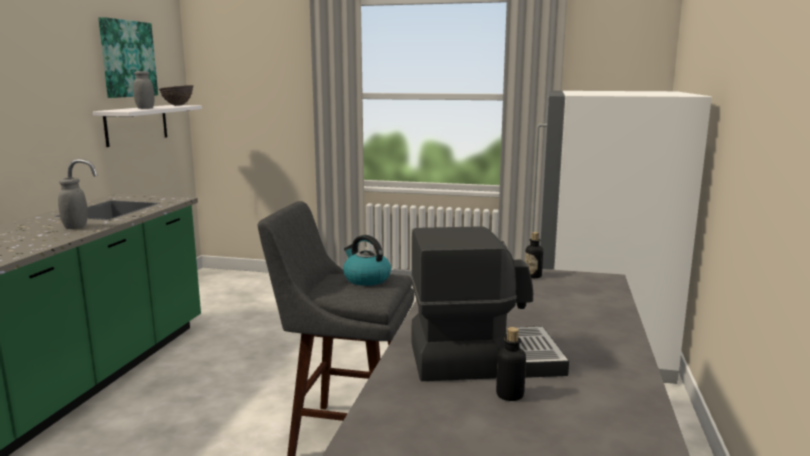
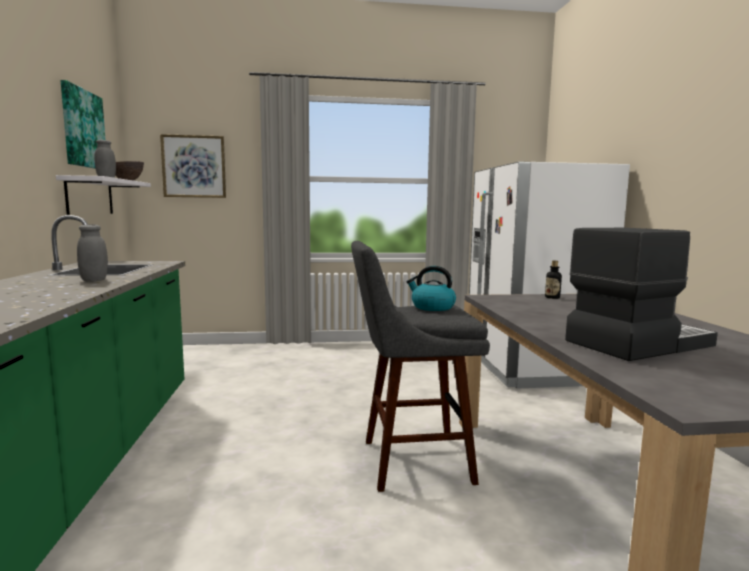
camera: 20 degrees left, 5 degrees down
bottle [496,327,526,401] -> none
none -> picture [160,134,226,198]

